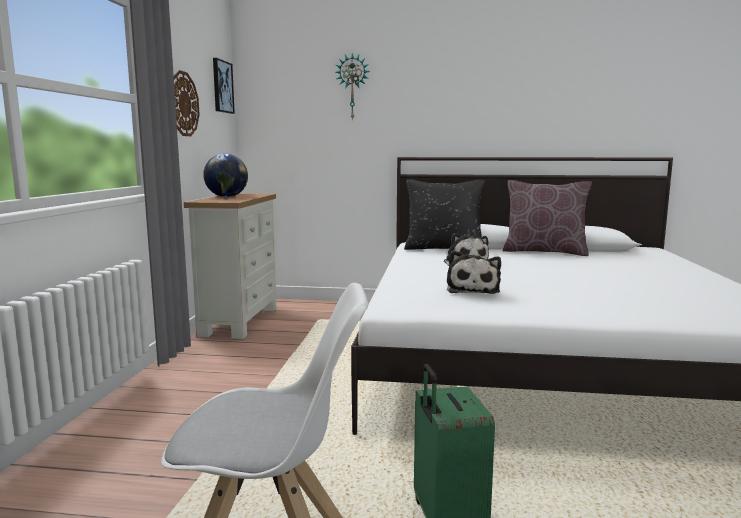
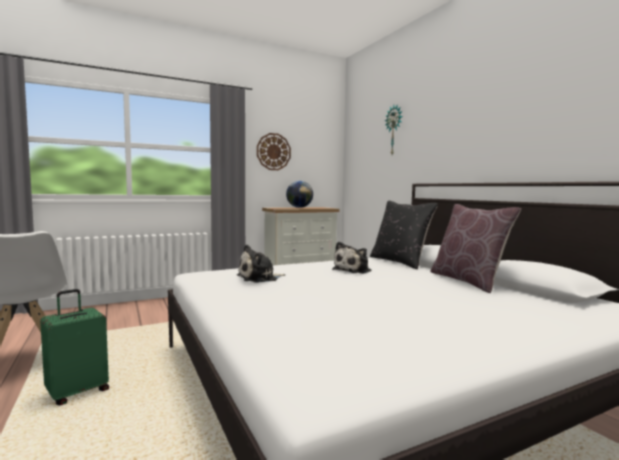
camera: 55 degrees right, 5 degrees down
picture [213,58,235,114] -> none

